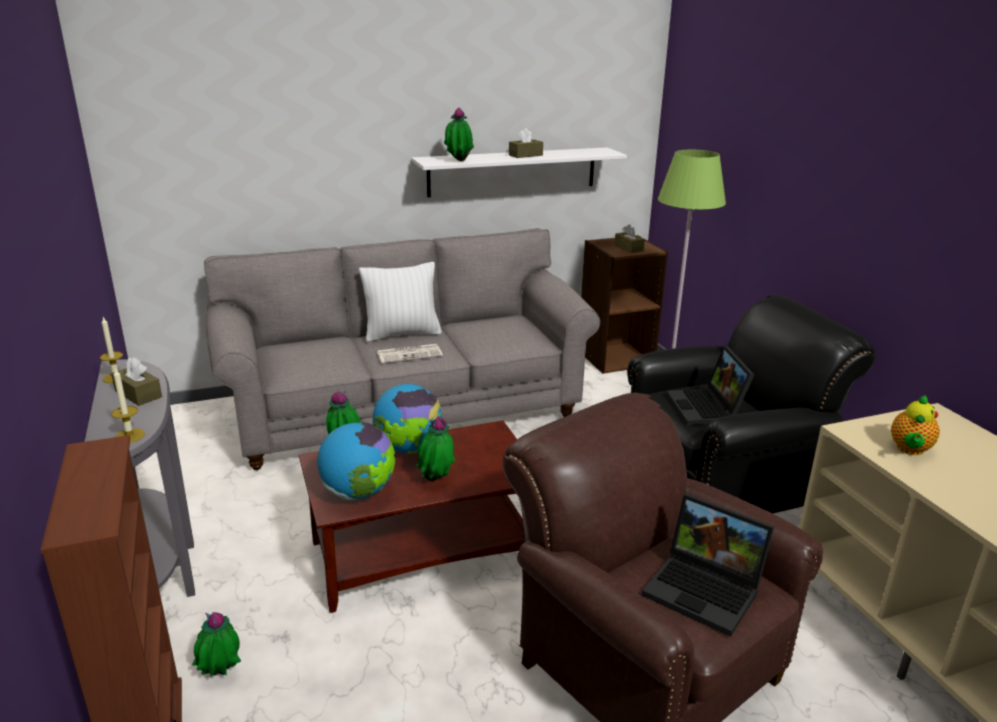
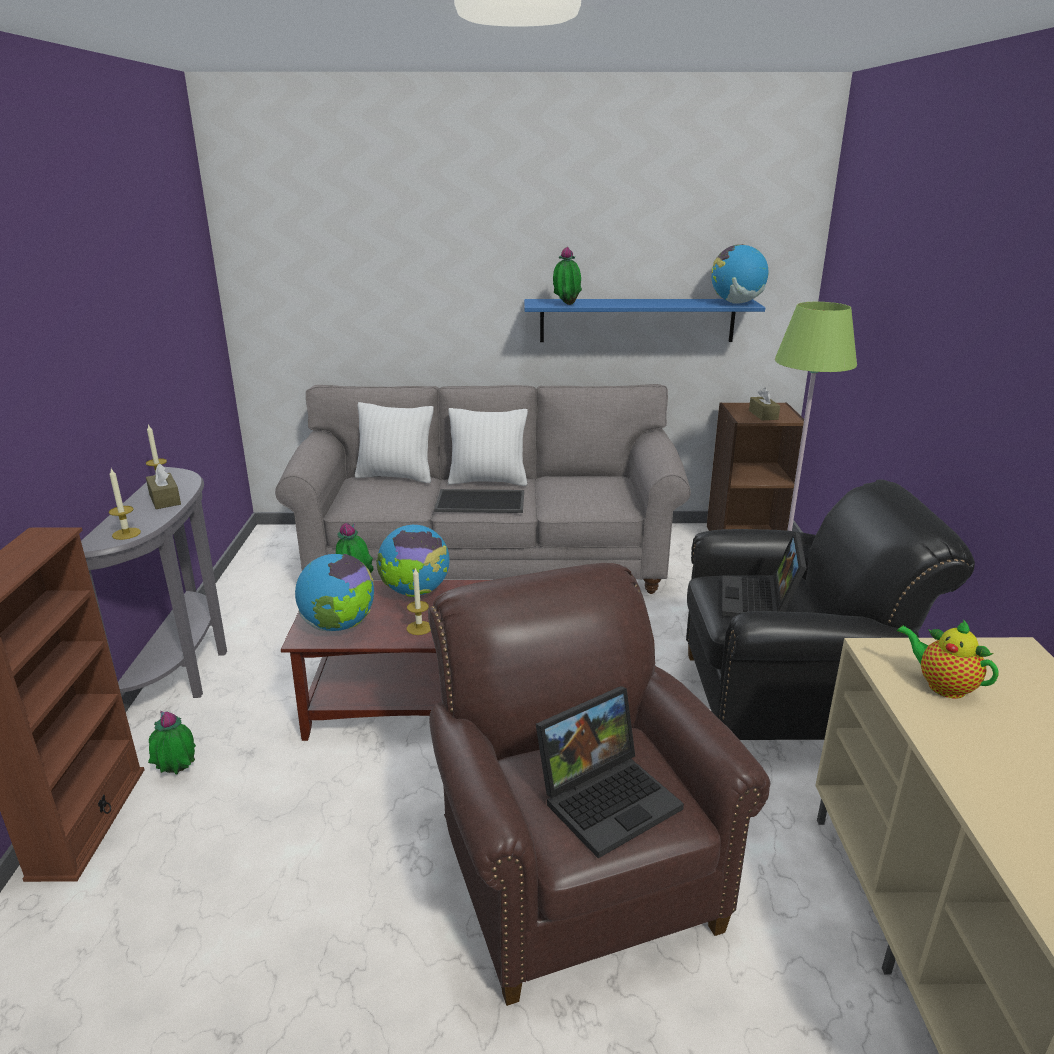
camera: 20 degrees right, 0 degrees up
newspaper [377,344,443,363] -> tray [434,489,524,513]
white shelf [412,147,627,197] -> blue shelf [524,299,765,342]
potted plant [416,416,456,481] -> candle [407,567,431,635]
brown tissue box [509,128,543,158] -> none
laptop [642,493,775,637] -> laptop turned 90 degrees counterclockwise [536,686,684,858]
teapot [891,395,940,455] -> teapot turned 90 degrees clockwise [897,619,999,698]
none -> white pillow [355,402,434,483]
none -> globe [711,244,769,304]

